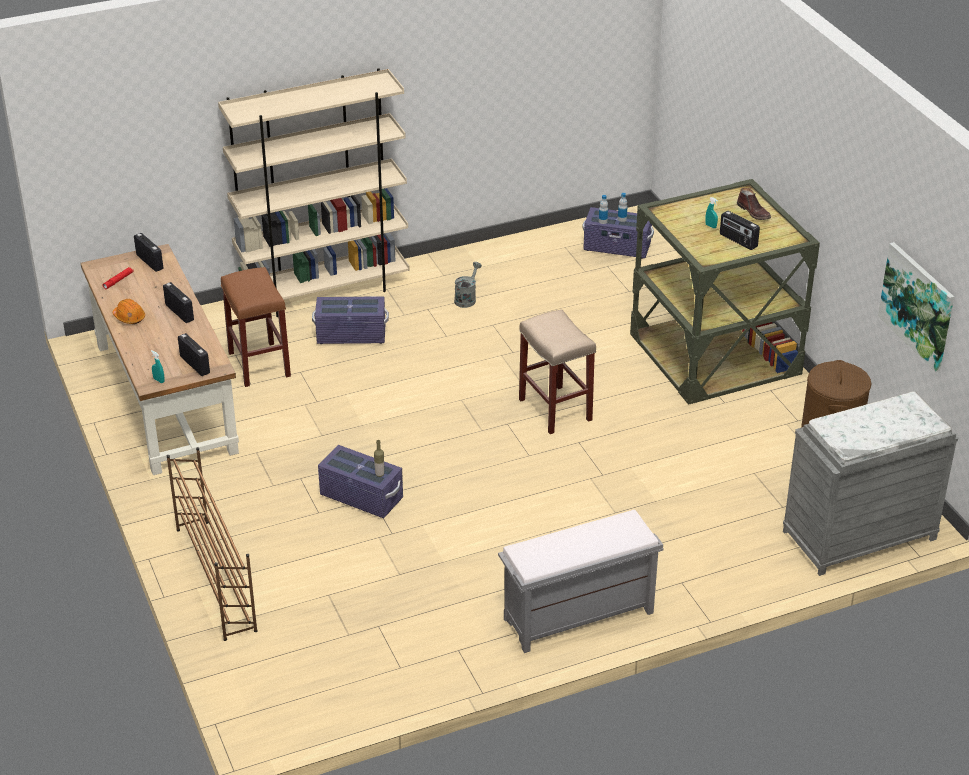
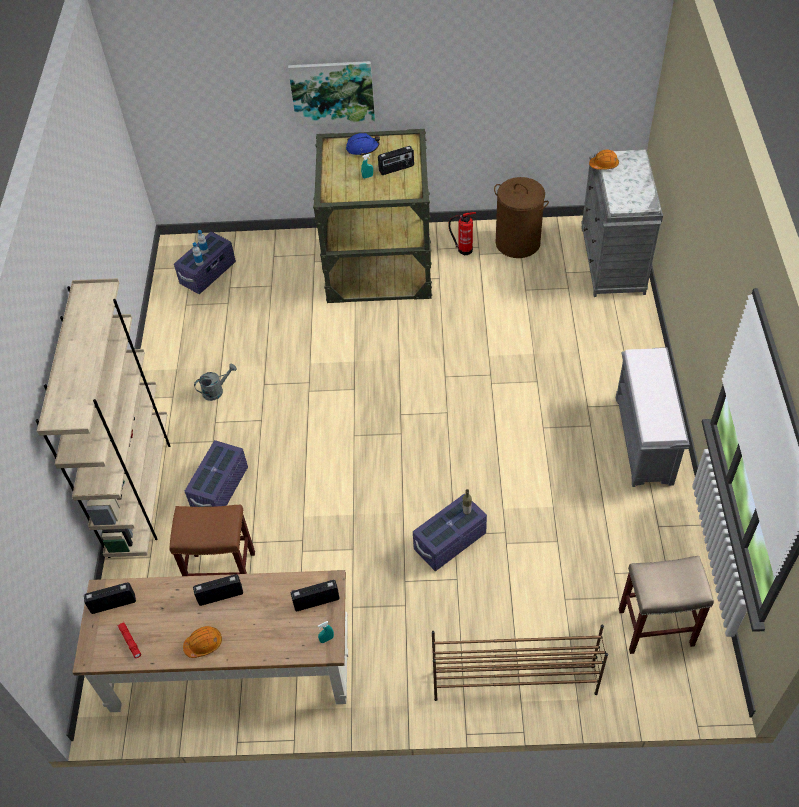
camera: 65 degrees left, 15 degrees up
grey watering can [454,262,482,308] -> grey watering can turned 105 degrees clockwise [194,364,237,401]
beige stool [519,309,596,434] -> beige stool moved to [619,556,714,654]
brown boot [737,188,771,220] -> blue hard hat [346,133,380,155]
picture [878,242,954,372] -> picture moved to [288,61,375,126]
none -> fire extinguisher [448,212,476,255]
none -> orange hard hat [589,150,619,170]

